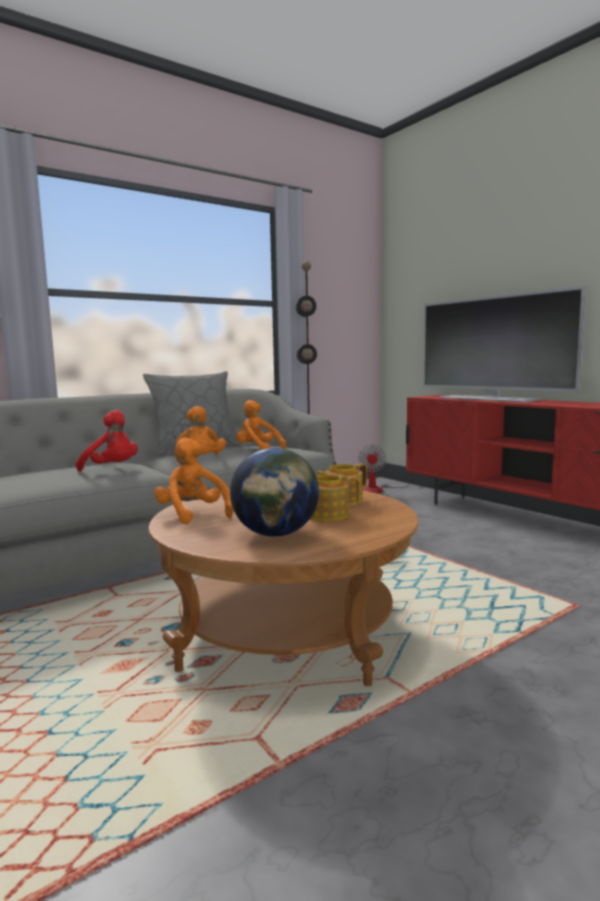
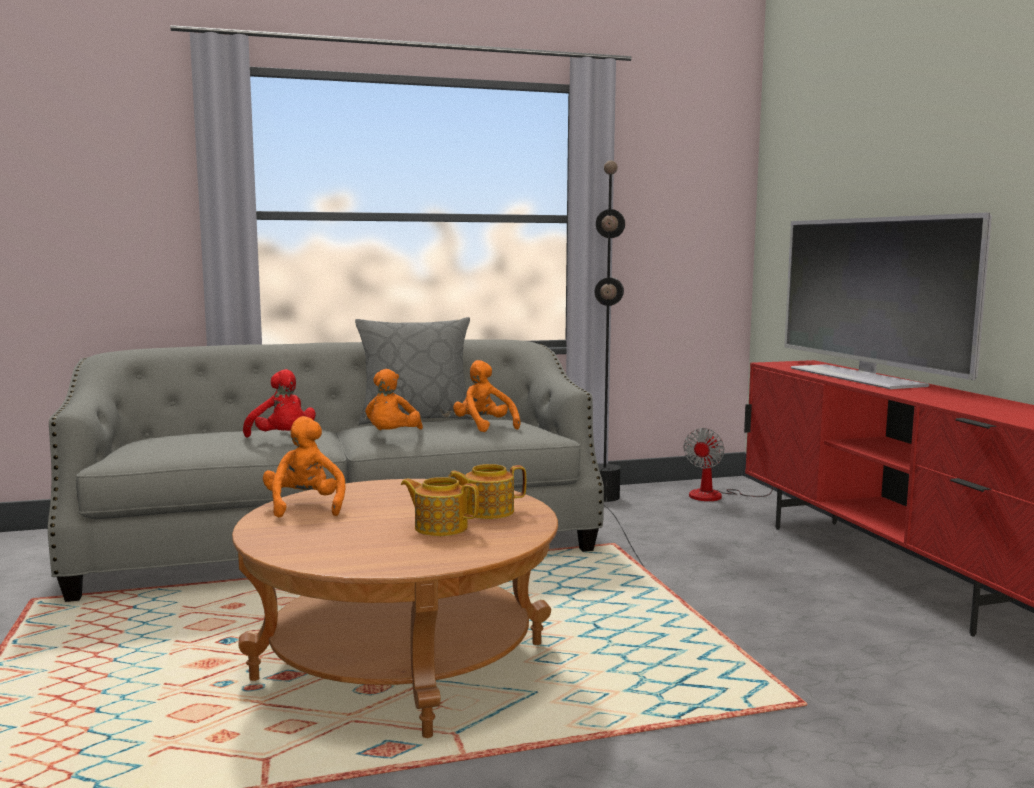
camera: 20 degrees right, 0 degrees up
globe [230,448,319,537] -> none

